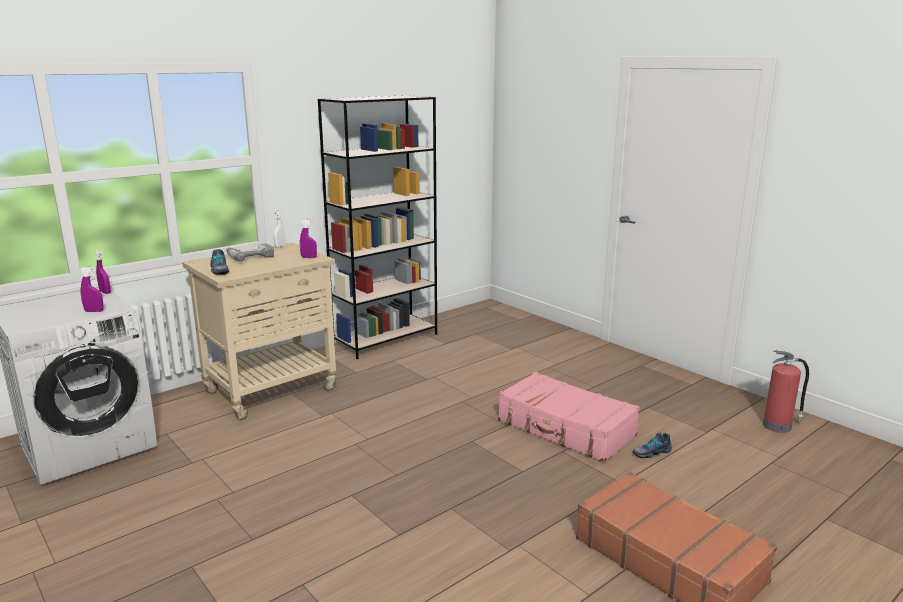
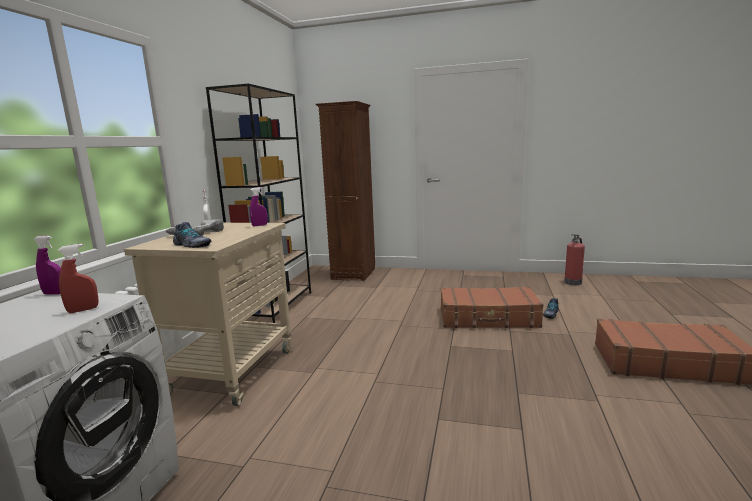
camera: 35 degrees left, 5 degrees down
purple spray bottle [80,267,104,312] -> red spray bottle [58,244,99,313]
pink suitcase [498,372,640,462] -> brown suitcase [441,287,543,328]
none -> brown cabinet [315,101,375,281]

